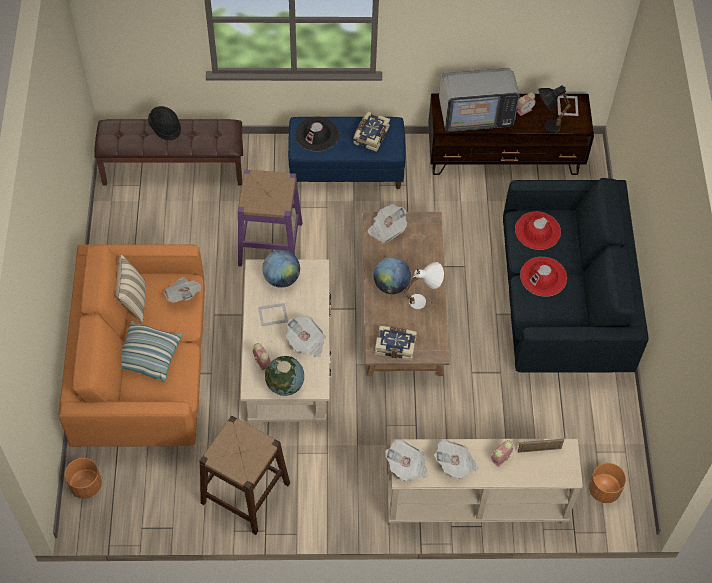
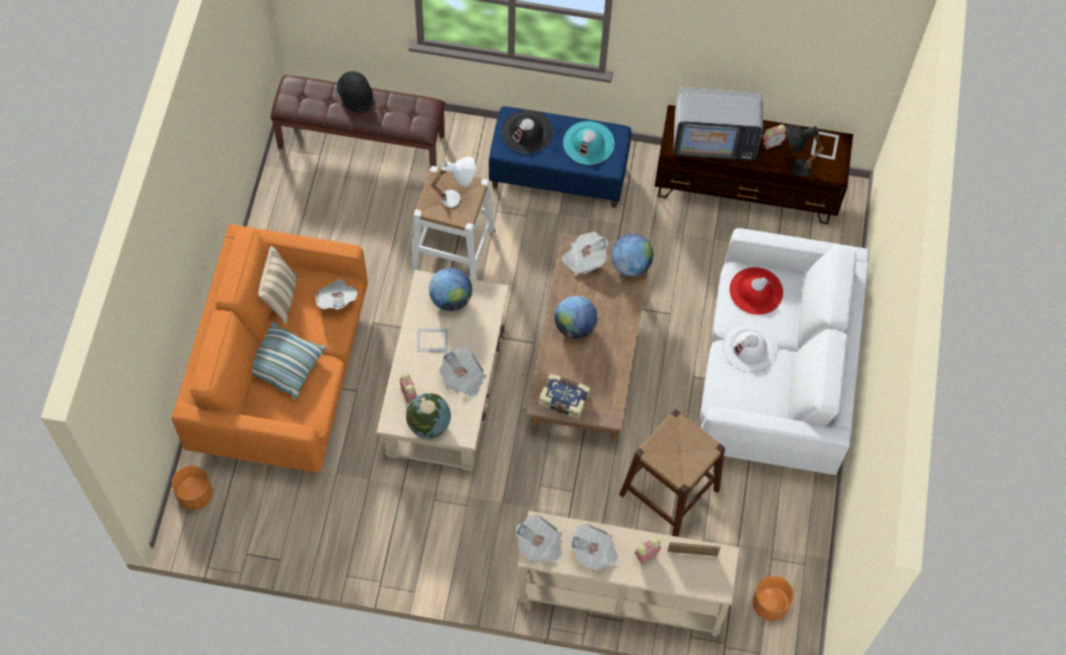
camera: 10 degrees right, 5 degrees up
brown stool [199,416,290,535] -> brown stool moved to [619,409,725,537]
purple stool [238,169,303,267] -> white stool [412,166,495,280]
book [353,112,390,152] -> turquoise hat [563,121,614,165]
white table lamp [403,262,444,309] -> white table lamp moved to [431,157,475,208]
blue sofa [503,178,649,373] -> white sofa [700,228,870,475]
red hat [520,257,567,297] -> white hat [723,323,777,372]
none -> globe [611,234,653,276]

